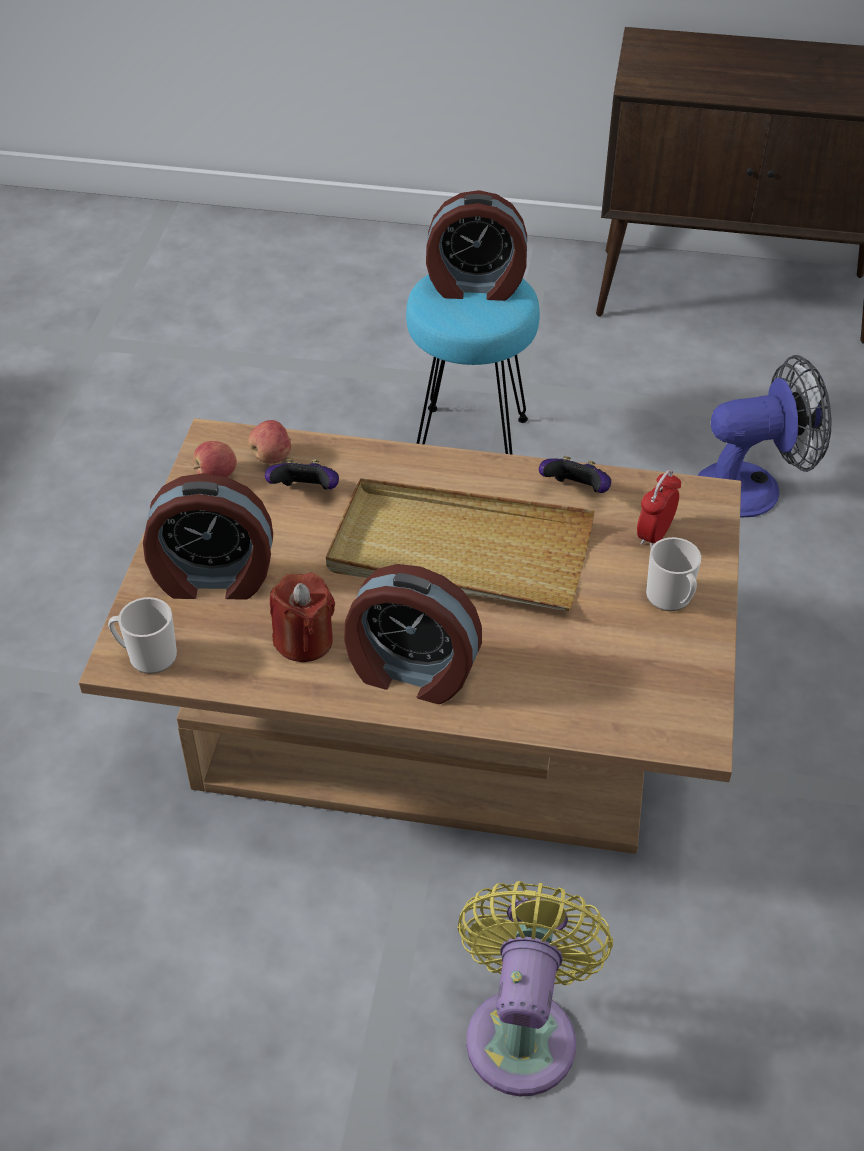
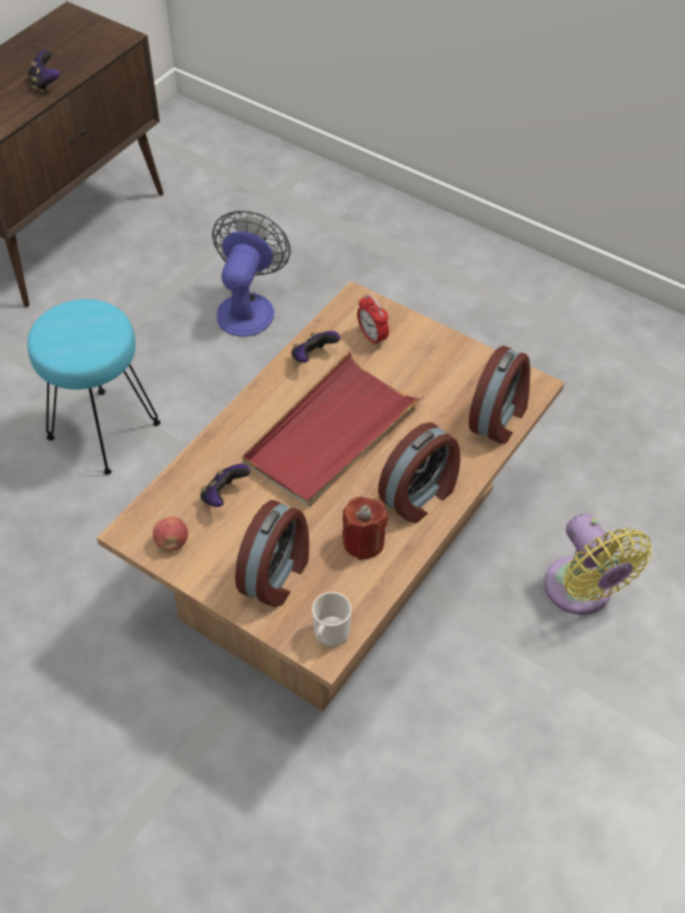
camera: 65 degrees left, 5 degrees up
apple [248,420,291,463] -> none
beige tray [326,478,595,611] -> red tray [242,351,424,507]
alarm clock [426,190,527,301] -> alarm clock moved to [469,346,530,443]
yellow fan [457,881,613,1096] -> yellow fan turned 150 degrees counterclockwise [544,513,652,615]
mug [646,537,701,611] -> none
none -> game controller [28,49,60,92]

